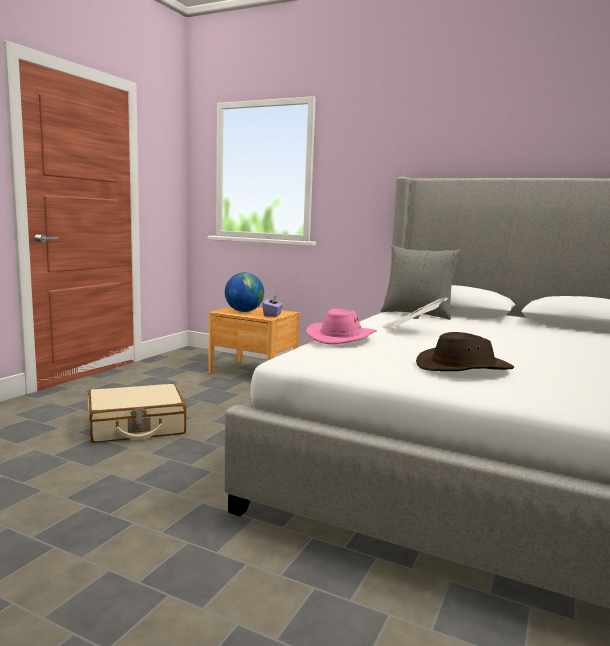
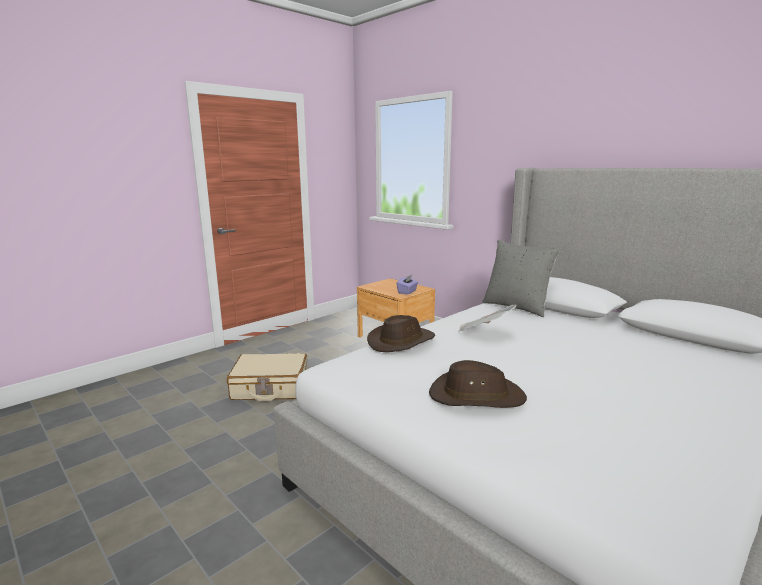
camera: 20 degrees right, 5 degrees up
globe [225,272,264,312] -> none
pink hat [306,309,377,344] -> brown hat [367,315,435,352]

